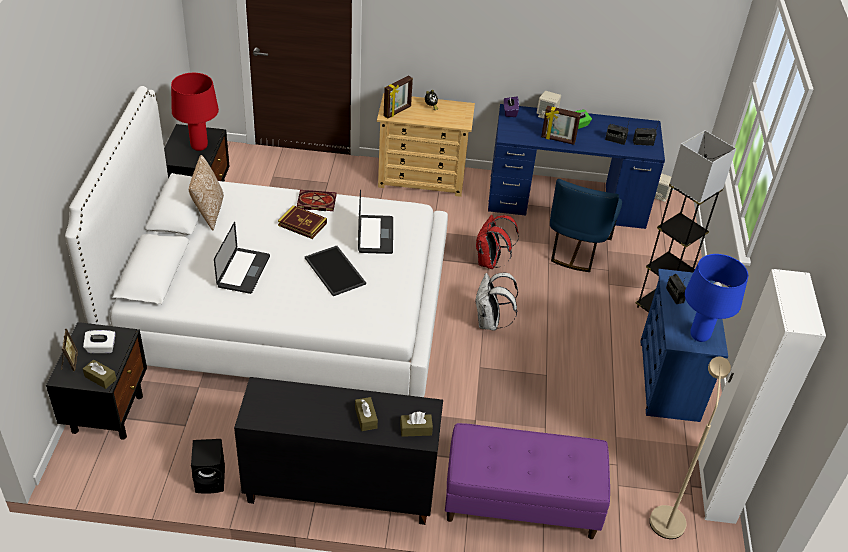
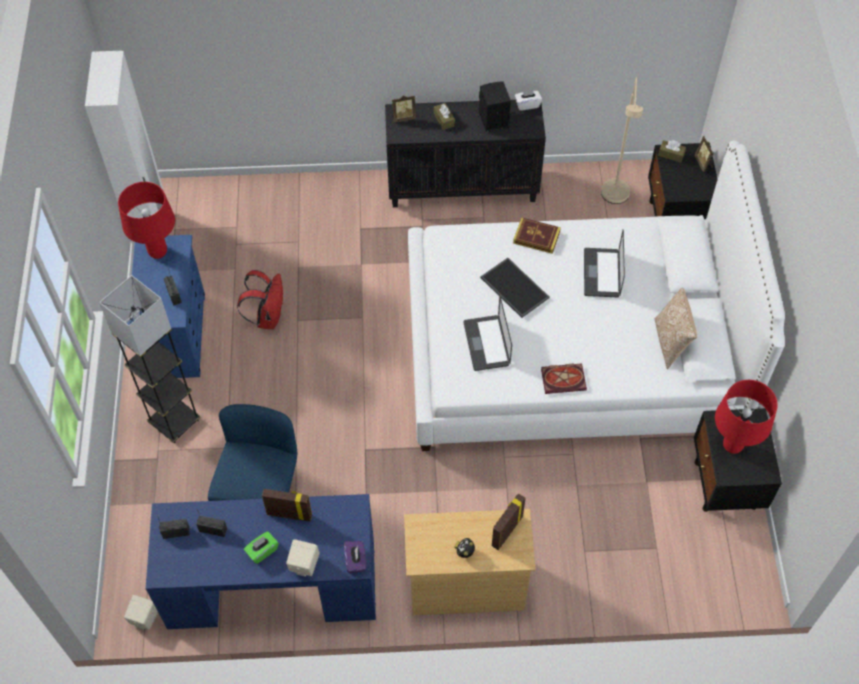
camera: 175 degrees right, 15 degrees up
white tissue box [83,330,116,353] -> white tissue box moved to [515,89,542,111]
black speaker [191,439,225,494] -> black speaker moved to [479,81,511,132]
book [278,205,327,239] -> book moved to [513,218,561,254]
brown tissue box [400,412,433,437] -> picture frame [392,95,416,123]
purple bench [445,423,610,539] -> none
white backpack [475,273,518,330] -> none
red backpack [476,215,519,269] -> red backpack moved to [237,270,284,329]
beige floor lamp [649,357,731,539] -> beige floor lamp moved to [601,77,643,204]
blue table lamp [685,254,748,342] -> red table lamp [118,182,175,259]

